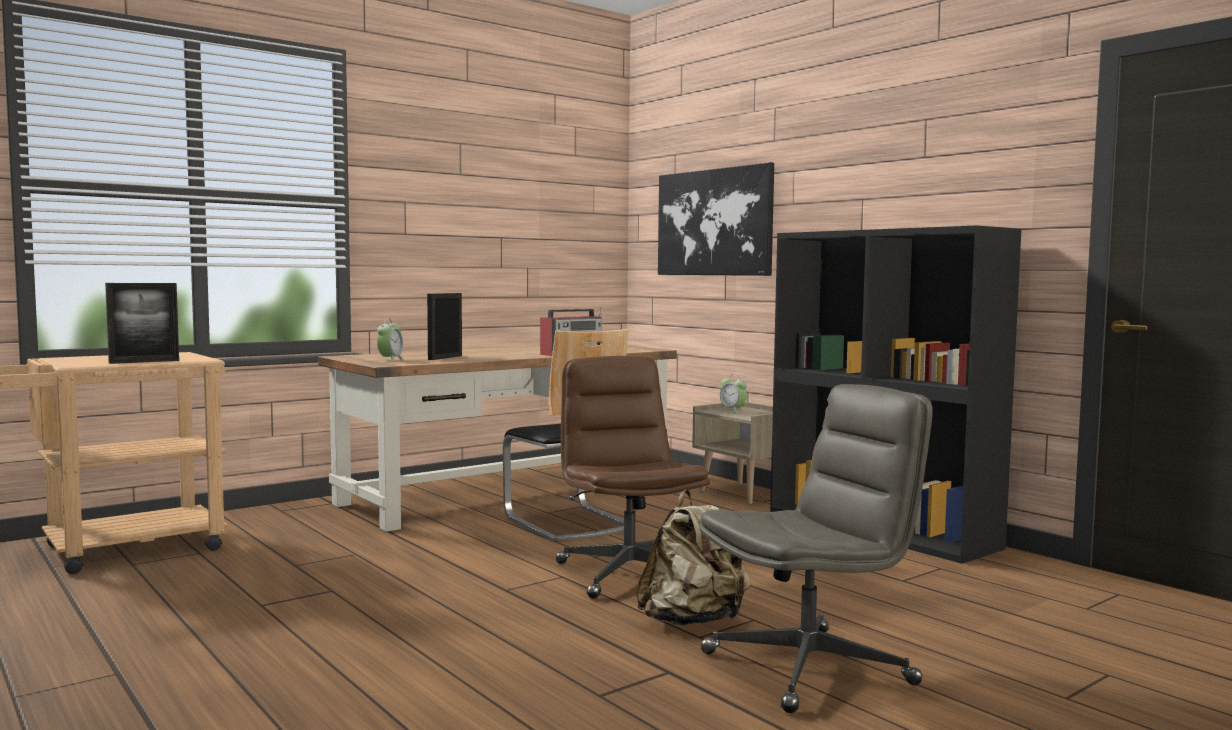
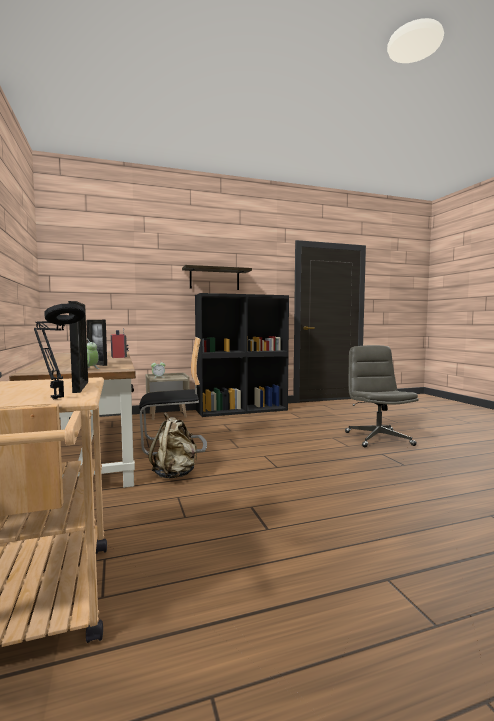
camera: 70 degrees left, 0 degrees up
brown office chair [556,356,710,599] -> none
beige backpack [636,490,751,626] -> beige backpack moved to [148,412,197,478]
picture [658,162,774,276] -> none
none -> black table lamp [34,303,85,399]
none -> shelf [182,265,252,290]

